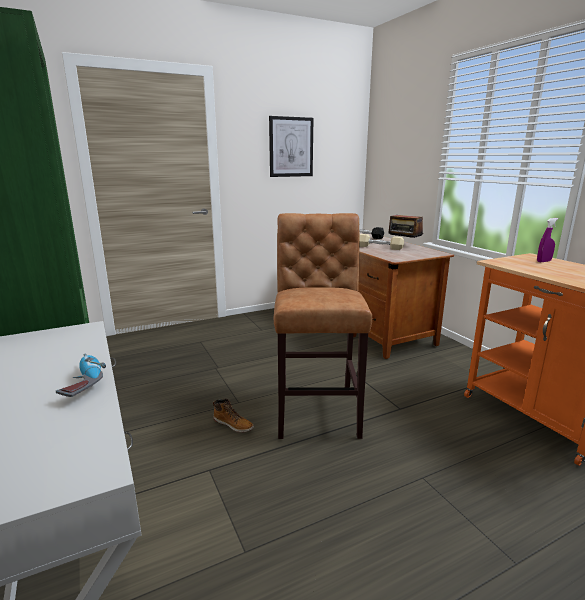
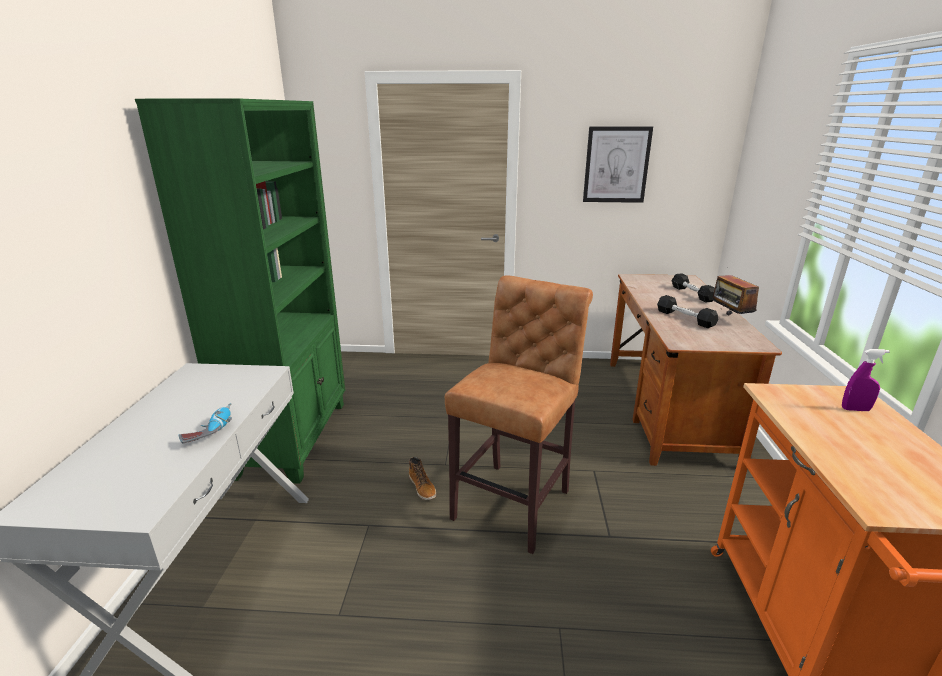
camera: 30 degrees right, 5 degrees up
beige dumbbell [360,234,404,250] -> black dumbbell [657,295,718,328]

